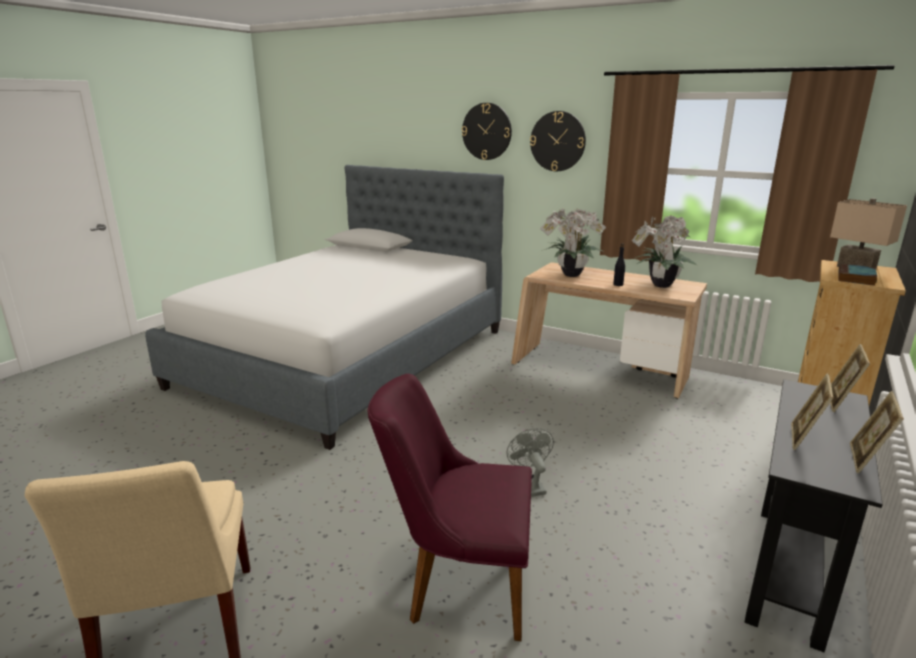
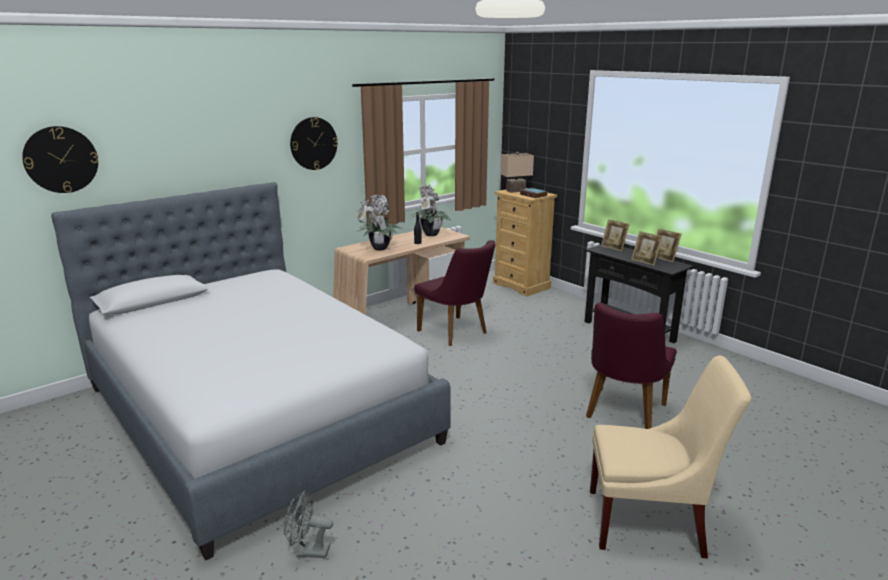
camera: 70 degrees left, 0 degrees up
wall clock [462,103,512,160] -> wall clock moved to [22,126,98,193]
grey fan [507,428,554,497] -> grey fan moved to [284,491,333,558]
none -> purple chair [414,240,495,346]

